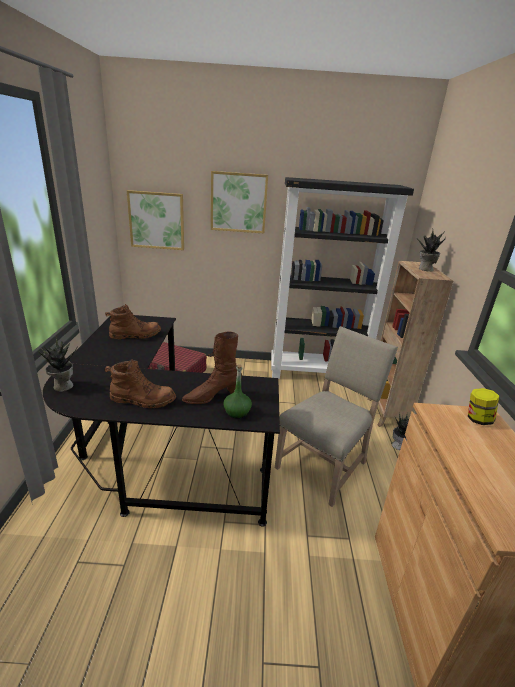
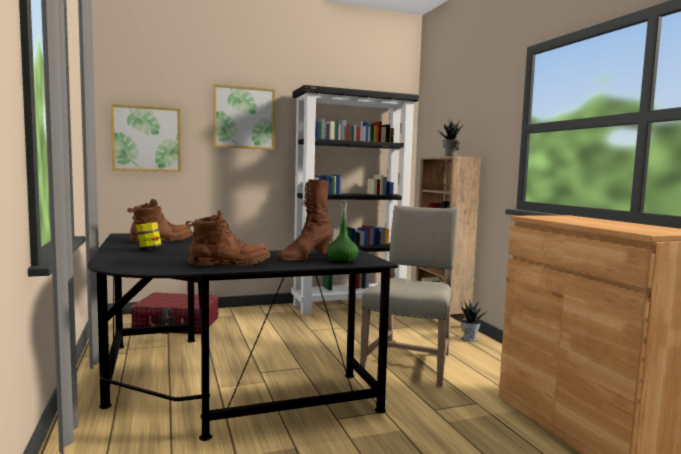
camera: 20 degrees left, 20 degrees down
potted plant [38,337,78,392] -> none
jar [468,388,499,425] -> jar moved to [136,222,162,250]

